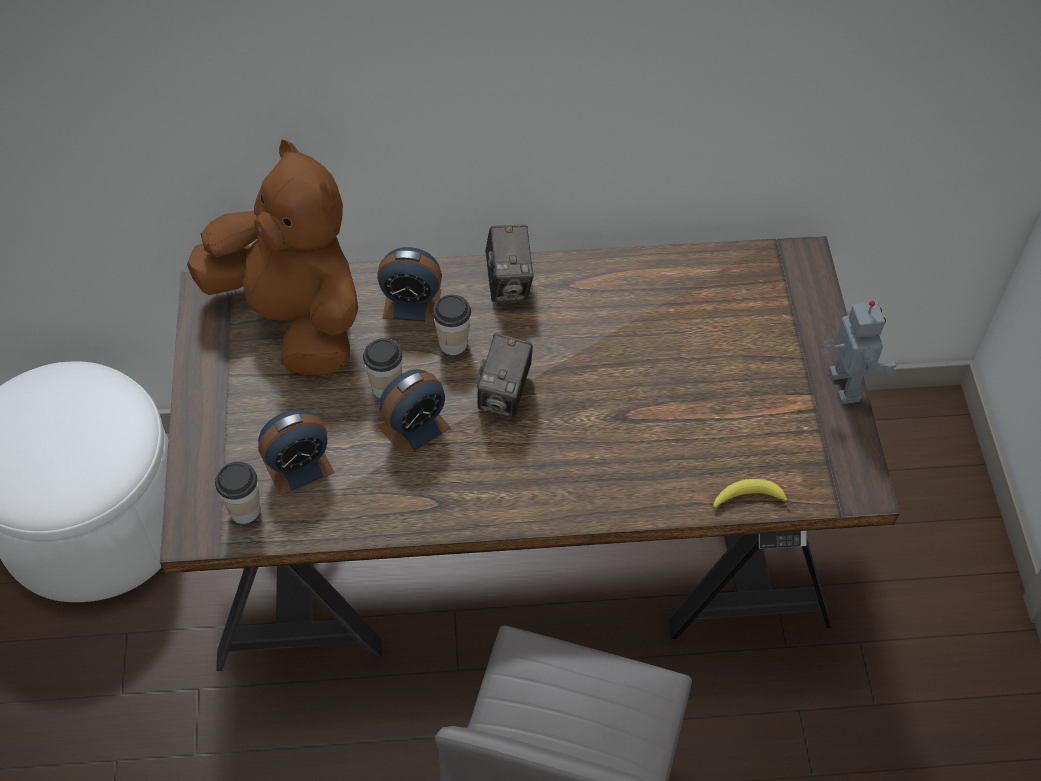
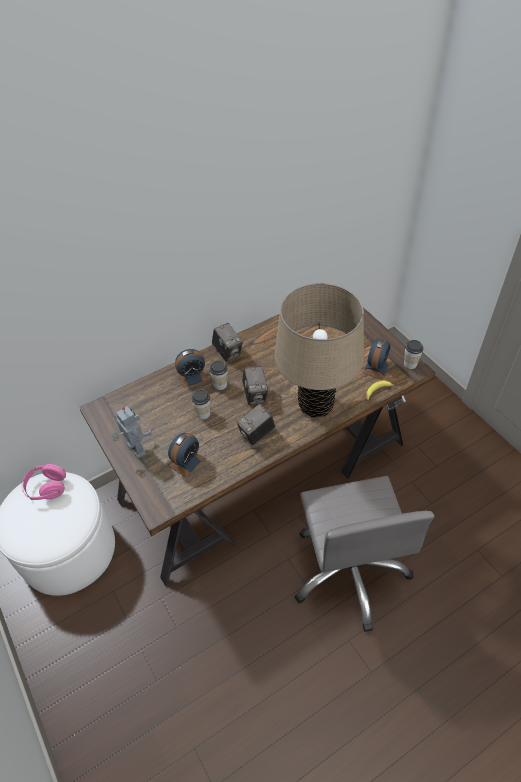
camera: 25 degrees left, 5 degrees down
brown plush toy [187,140,358,375] -> none
cup [215,462,260,524] -> cup moved to [404,340,424,369]
alarm clock [378,369,451,457] -> alarm clock moved to [363,339,390,379]
toy robot [820,301,897,404] -> toy robot moved to [112,407,153,459]
none -> pink headphones [22,464,66,500]
none -> camera [237,404,275,445]
none -> beige table lamp [274,283,364,418]

